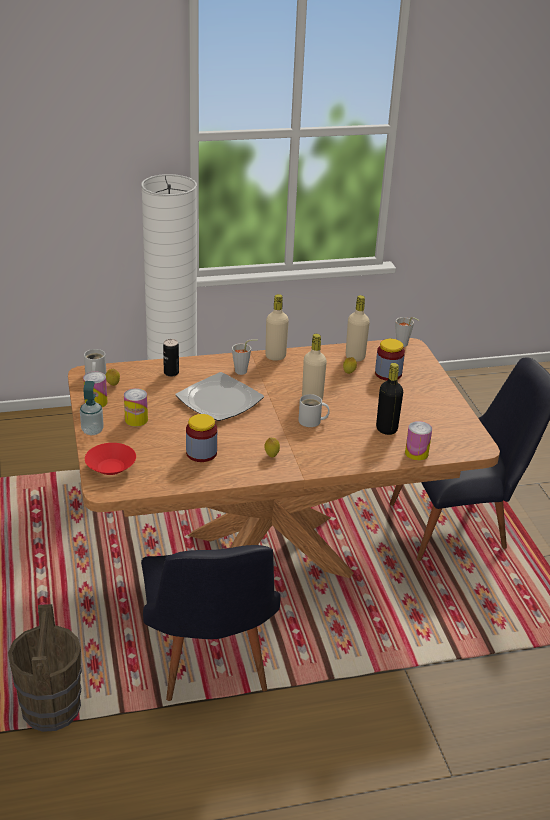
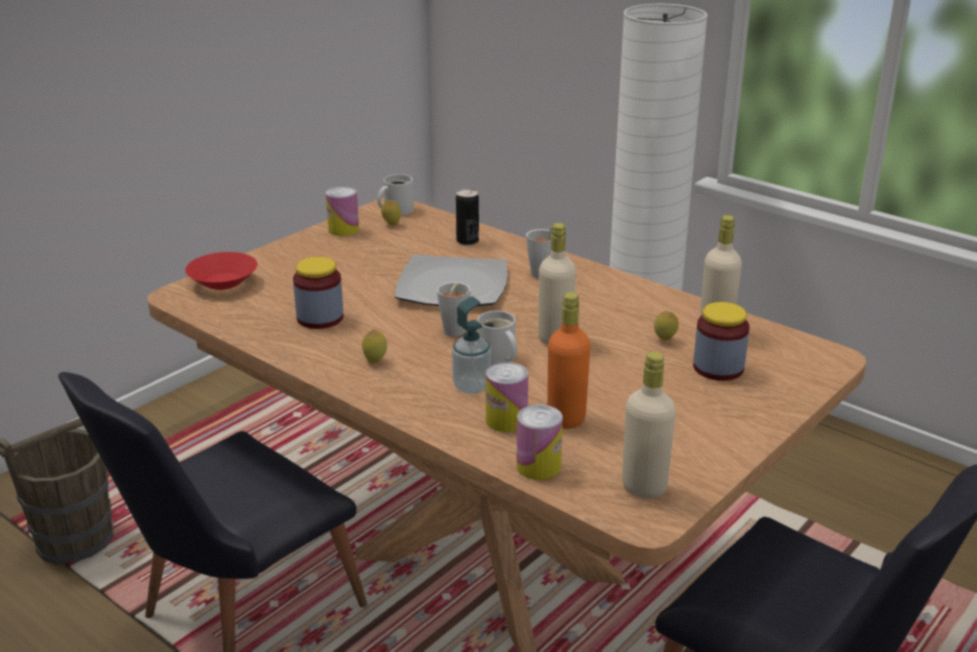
camera: 55 degrees right, 5 degrees down
soap dispenser [80,381,104,435] -> soap dispenser moved to [452,296,491,394]
can [124,388,148,427] -> can moved to [486,362,528,432]
beige bottle [265,294,289,361] -> beige bottle moved to [622,352,676,498]
black bottle [376,363,403,435] -> orange bottle [547,292,591,429]
grey cup [396,317,419,347] -> grey cup moved to [437,282,471,337]

